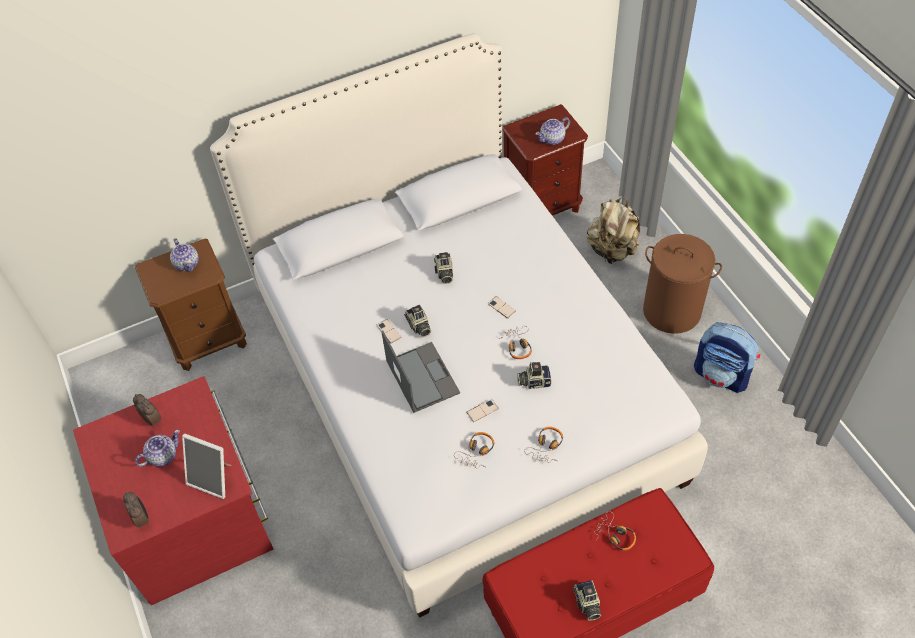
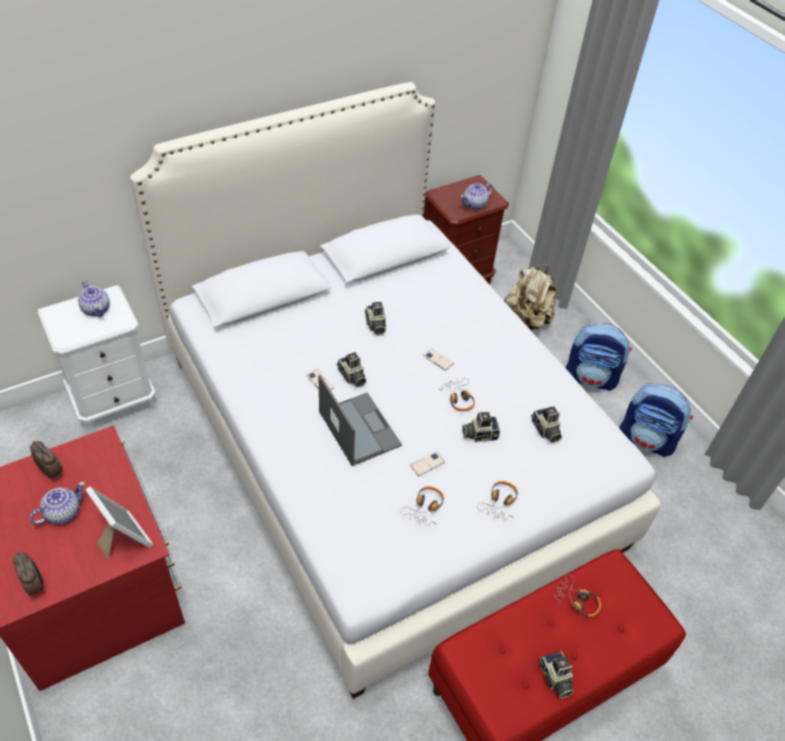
camera: 10 degrees left, 5 degrees down
brown nightstand [135,238,247,371] -> white nightstand [37,285,156,430]
picture frame [182,434,232,499] -> picture frame turned 150 degrees counterclockwise [86,487,153,560]
brown laundry basket [643,234,722,334] -> backpack [565,323,632,391]
none -> camera [531,406,562,443]

